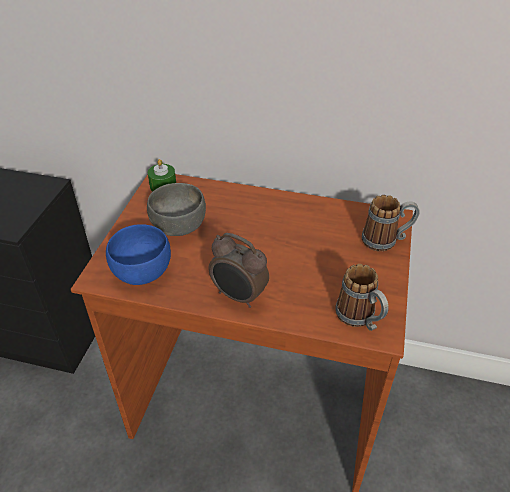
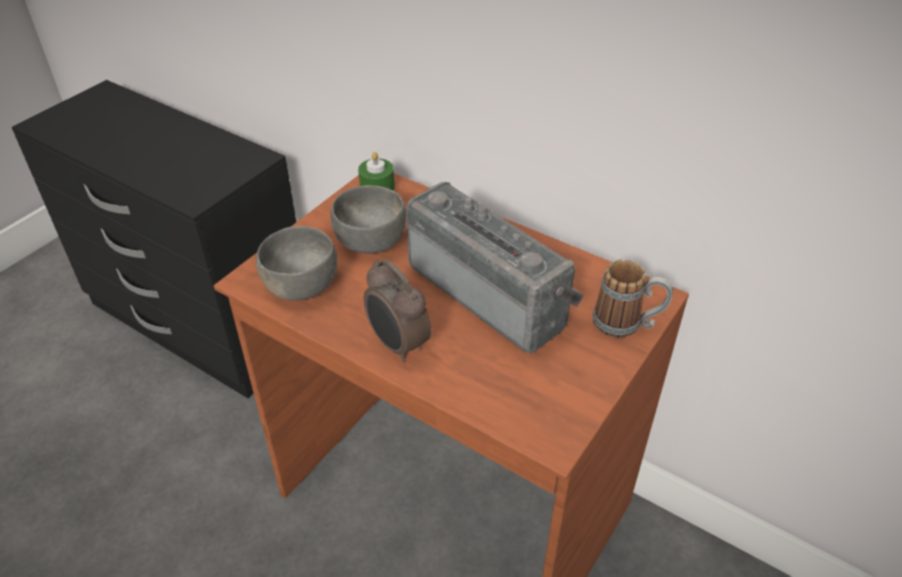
camera: 20 degrees right, 0 degrees up
blue bowl [106,224,171,285] -> grey bowl [256,226,337,301]
mug [335,264,389,331] -> none
none -> radio [406,182,584,353]

